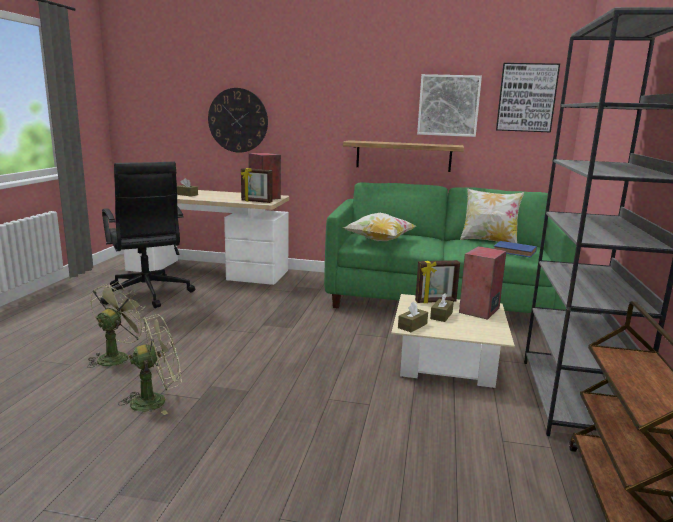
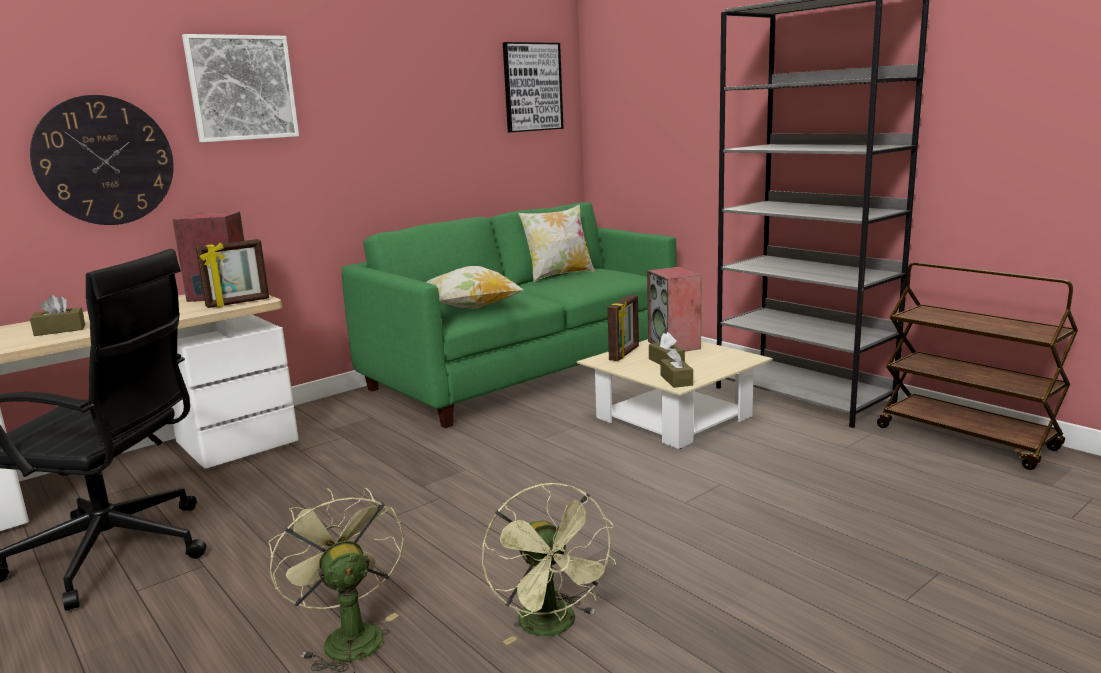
camera: 50 degrees left, 0 degrees up
green fan [118,315,182,415] -> green fan turned 150 degrees clockwise [482,483,616,645]
shelf [343,140,464,172] -> none
picture [417,74,482,137] -> picture moved to [182,34,299,142]
blue book [494,241,537,258] -> none

